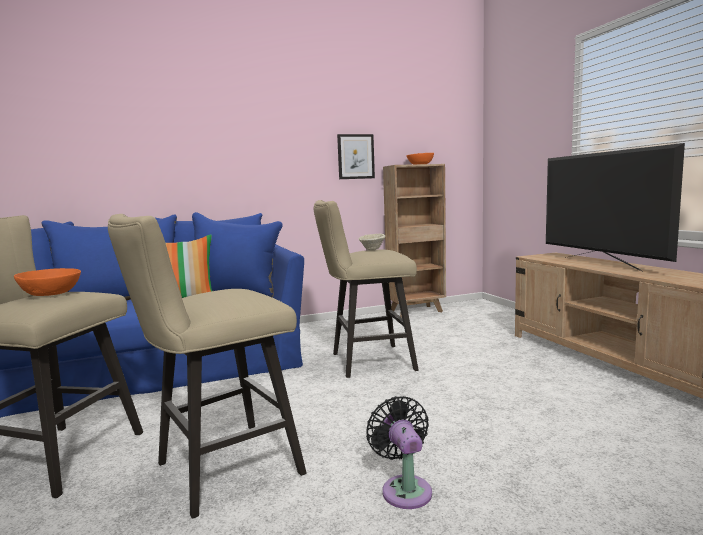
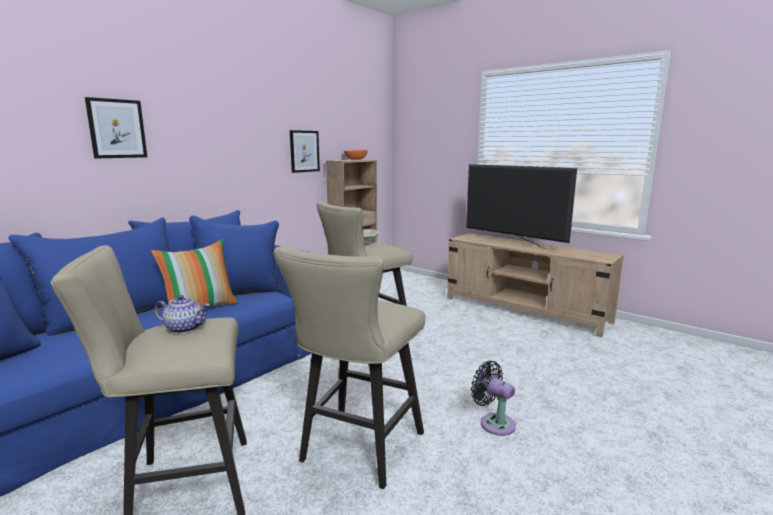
camera: 30 degrees left, 5 degrees up
orange bowl [14,268,81,296] -> teapot [154,295,210,334]
none -> picture [85,97,147,158]

